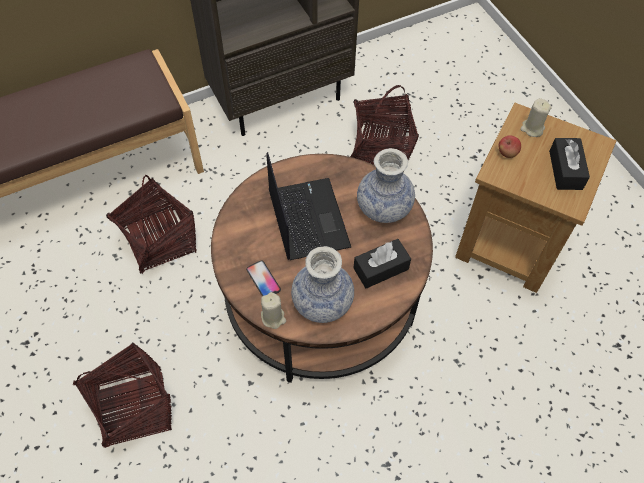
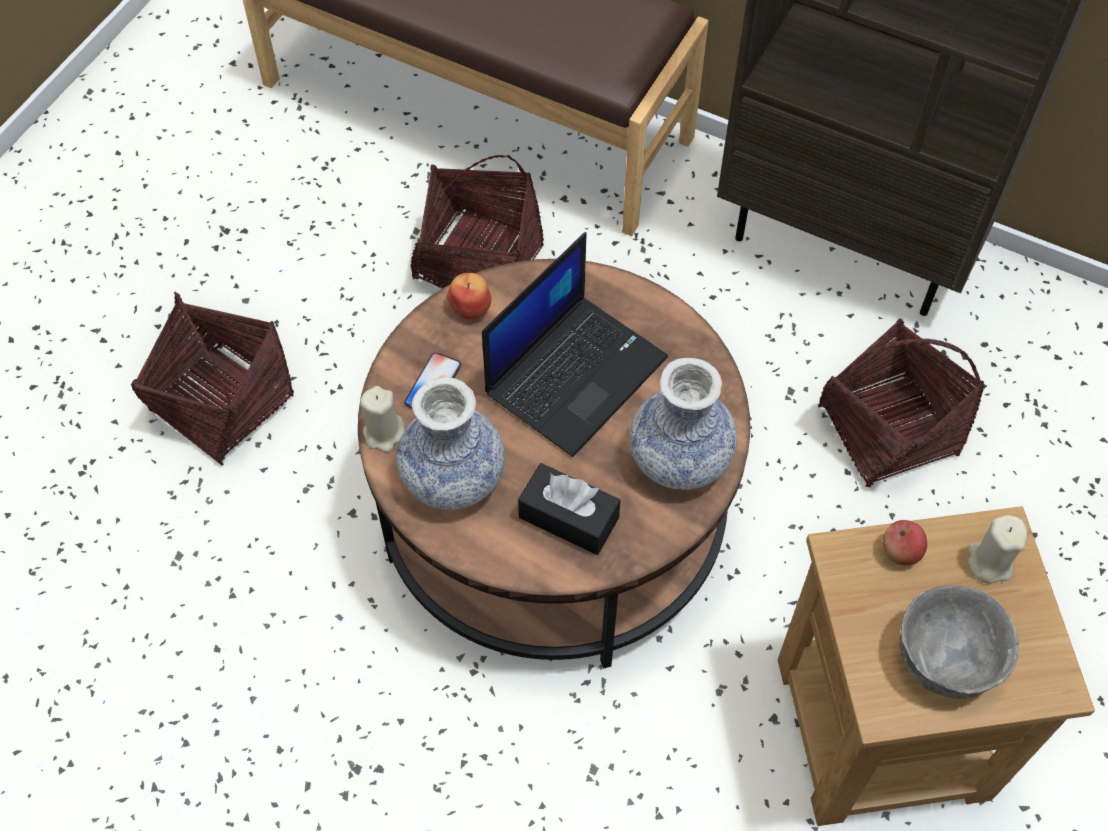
camera: 55 degrees right, 0 degrees up
black tissue box [549,138,590,190] -> grey bowl [900,585,1019,699]
none -> apple [447,273,491,320]

